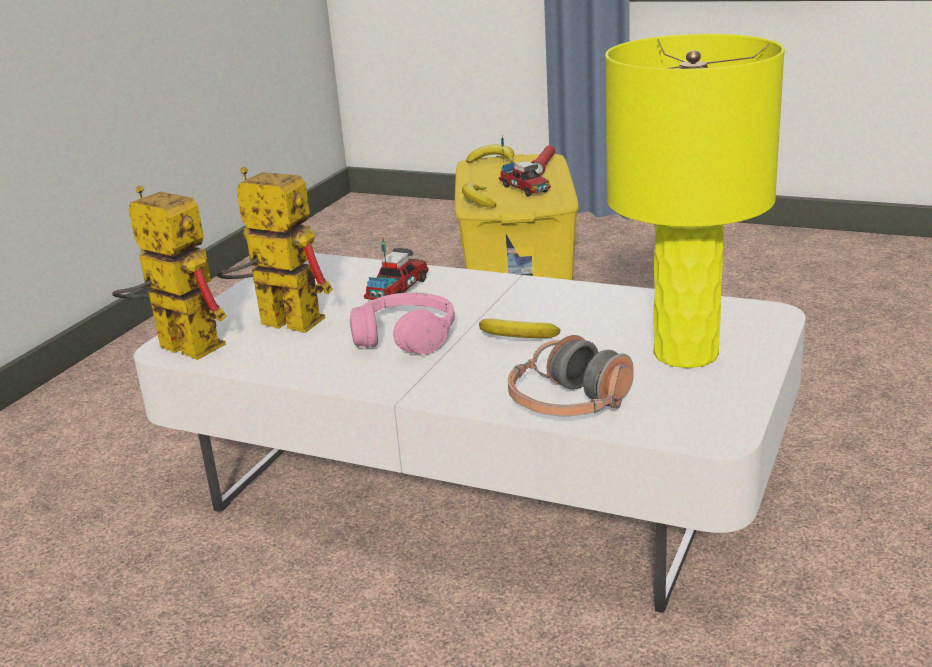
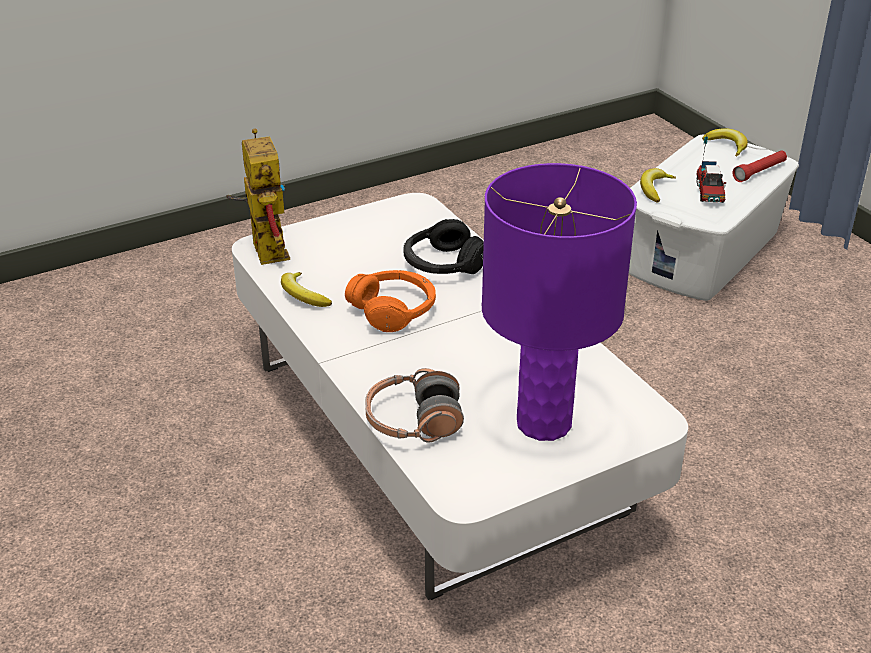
camera: 35 degrees right, 10 degrees up
toy robot [217,167,332,333] -> none
pink headphones [350,292,455,355] -> orange headphones [345,270,436,332]
toy truck [364,237,429,300] -> black headphones [403,219,484,274]
yellow storage box [455,154,579,280] -> white storage box [629,134,799,301]
banana [479,319,560,338] -> banana moved to [281,272,332,307]
yellow table lamp [605,34,785,368] -> purple table lamp [482,163,637,441]

